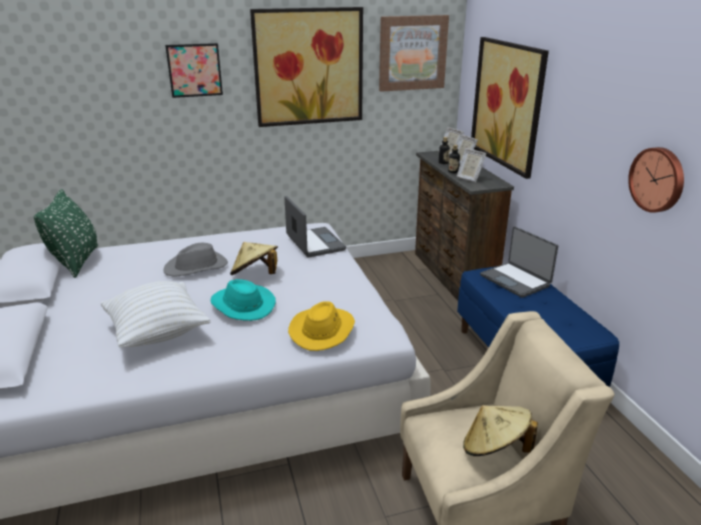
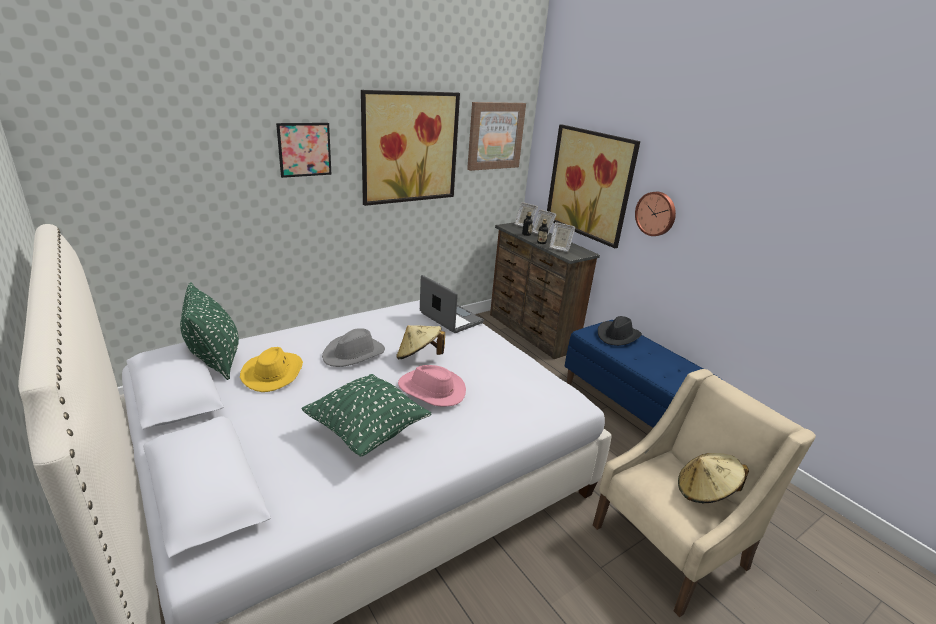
camera: 20 degrees left, 0 degrees up
white pillow [101,281,211,348] -> green pillow [301,374,431,456]
turquoise hat [211,279,276,321] -> pink hat [398,365,466,406]
yellow hat [288,302,355,351] -> yellow hat moved to [240,347,303,392]
laptop [480,226,558,298] -> black hat [598,316,642,346]
wall clock [628,147,684,213] -> wall clock moved to [635,192,676,236]

